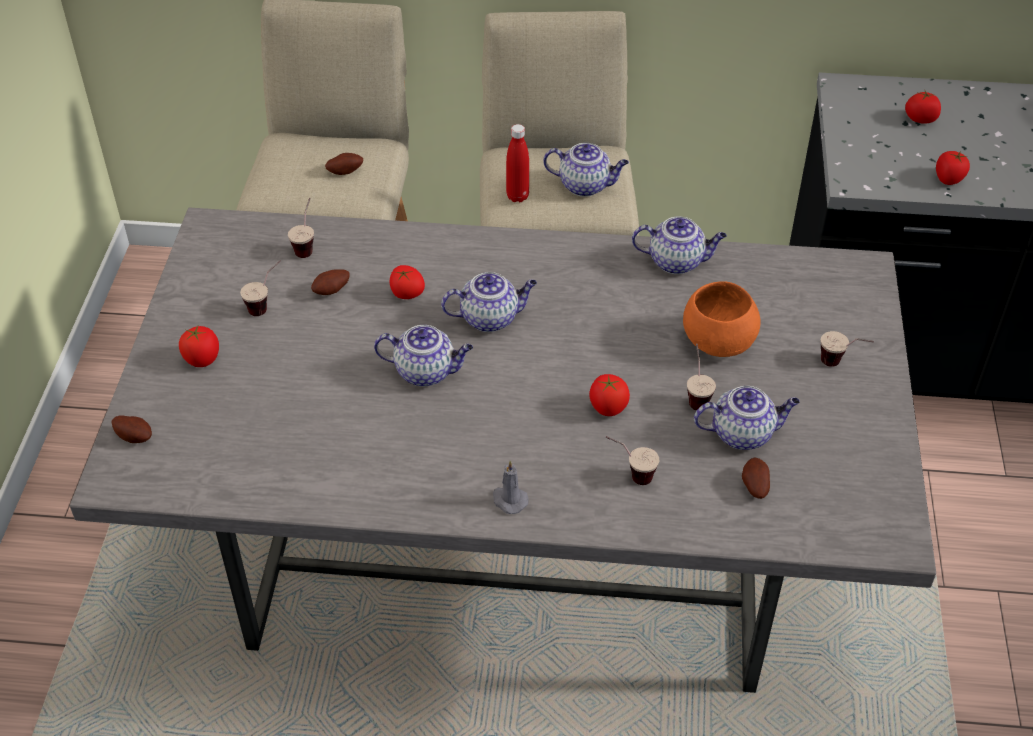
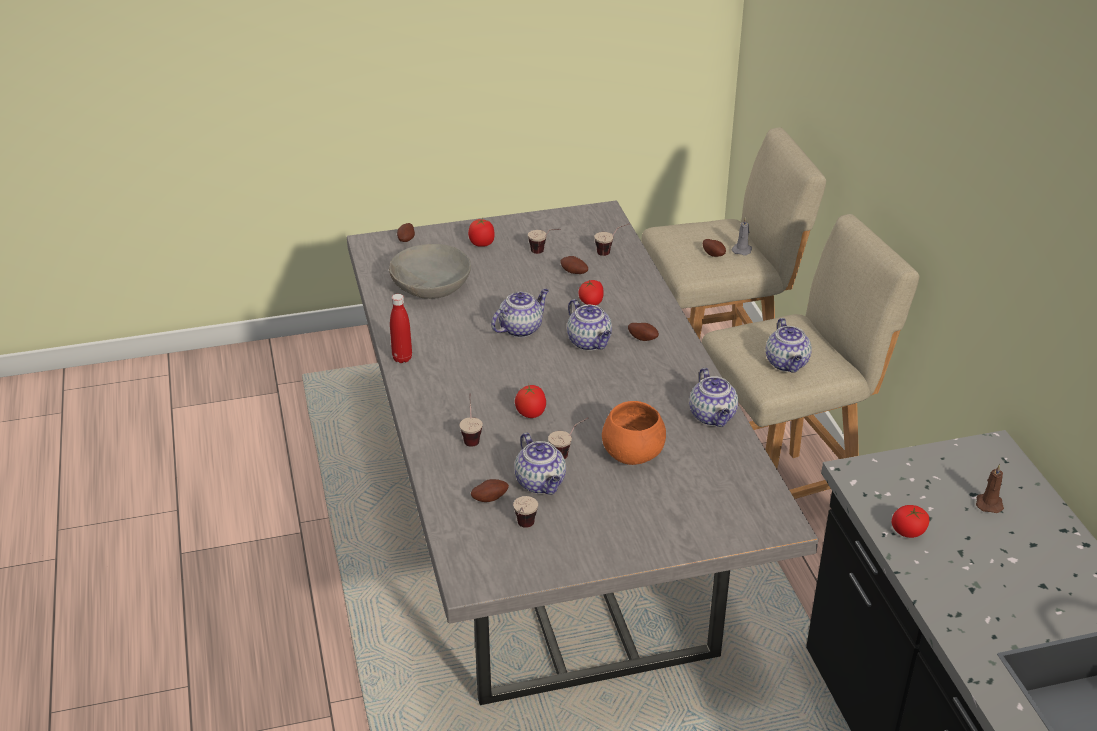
camera: 70 degrees right, 10 degrees down
teapot [374,325,473,386] -> teapot turned 120 degrees counterclockwise [491,289,549,338]
grey candle [493,460,529,514] -> grey candle moved to [732,217,752,255]
red bottle [506,124,529,202] -> red bottle moved to [390,294,412,363]
cup [821,331,874,367] -> cup moved to [513,496,538,528]
tomato [905,89,941,124] -> brown candle [976,464,1004,513]
none -> grey bowl [389,244,471,299]
none -> potato [628,323,659,341]

